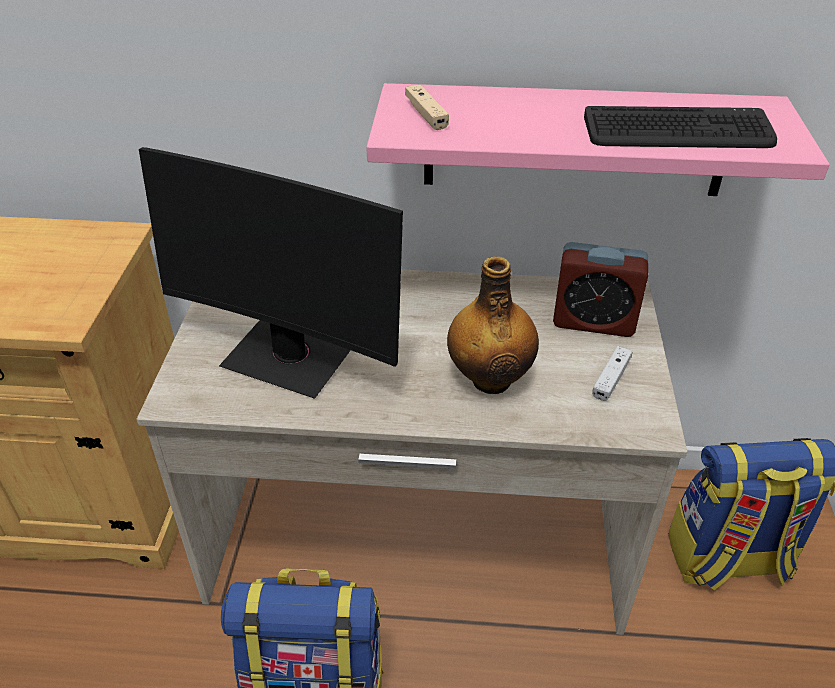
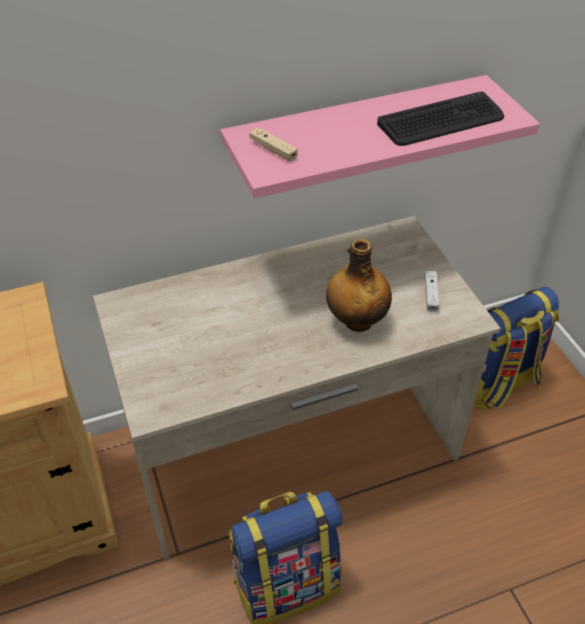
camera: 25 degrees left, 5 degrees up
monitor [139,147,403,399] -> none
alarm clock [553,242,649,337] -> none

